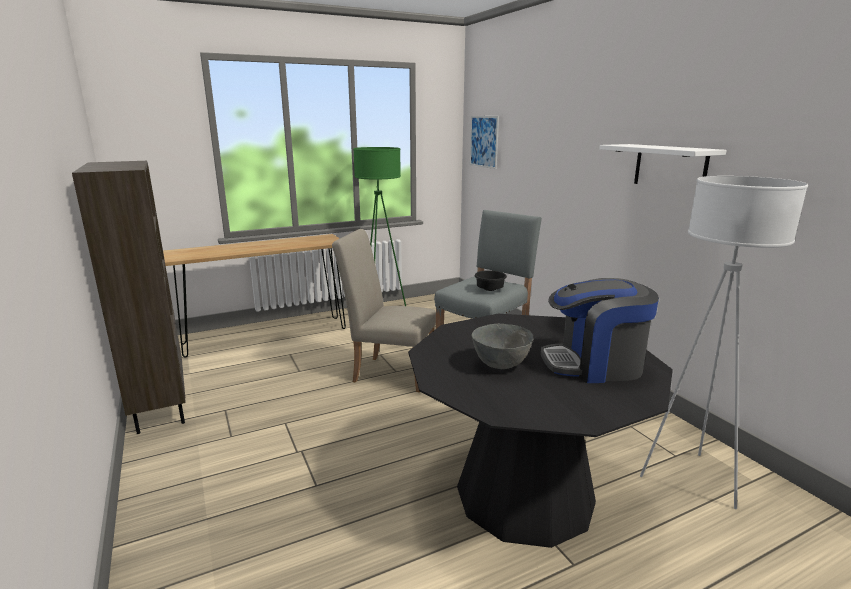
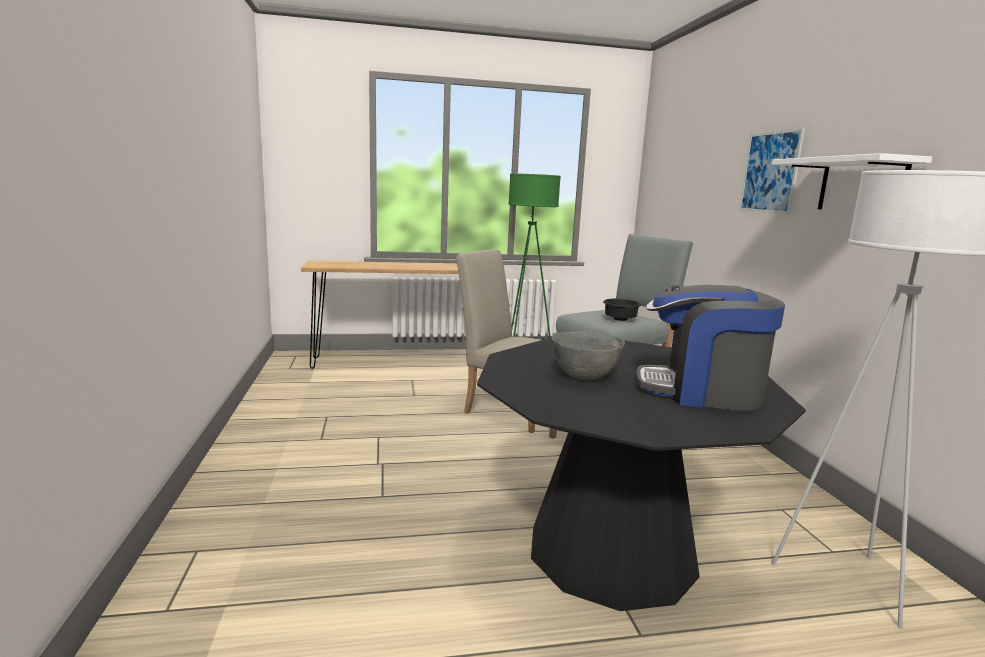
camera: 15 degrees right, 5 degrees down
brown bookcase [72,161,185,434] -> none
picture [470,116,499,169] -> picture moved to [739,128,805,214]

